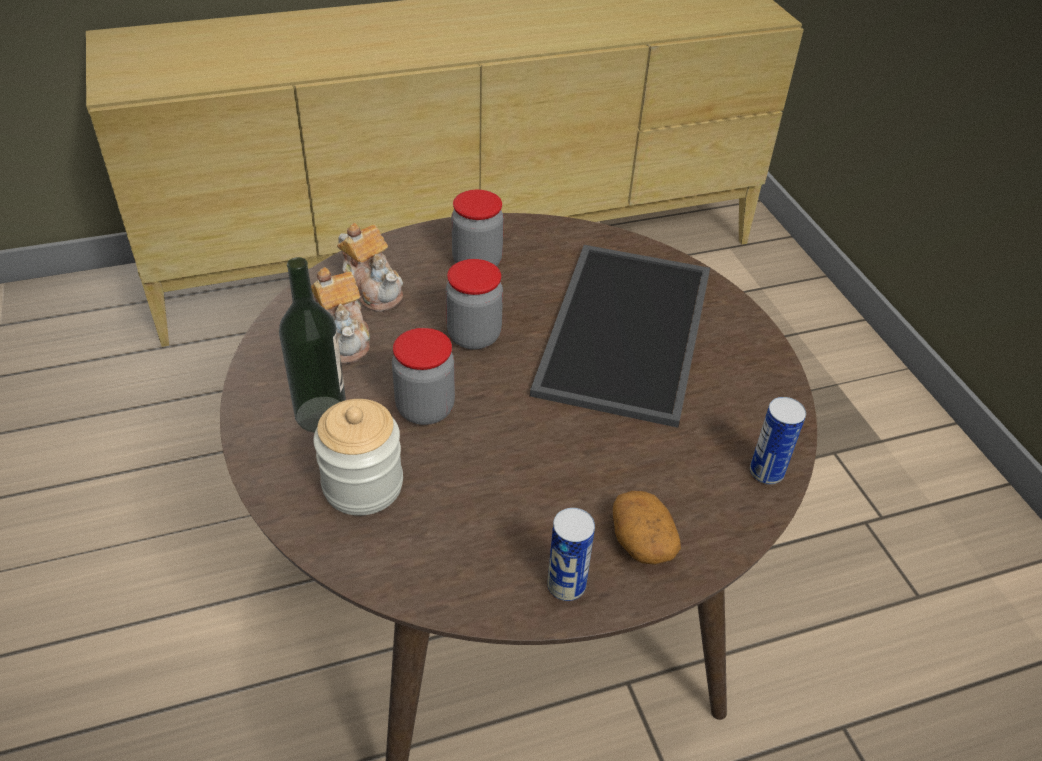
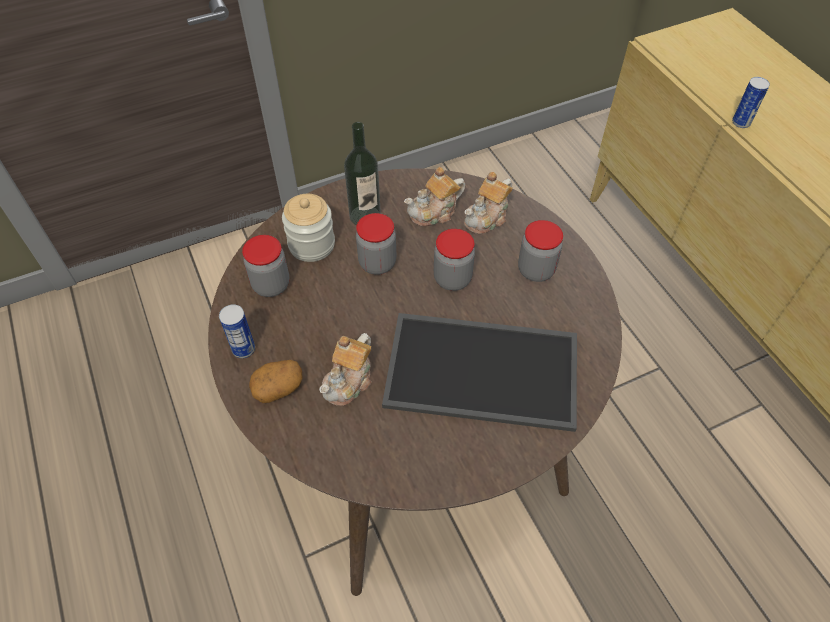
camera: 85 degrees right, 10 degrees up
can [750,397,806,484] -> can moved to [732,77,770,128]
none -> jar [242,235,289,297]
none -> teapot [319,333,371,406]

